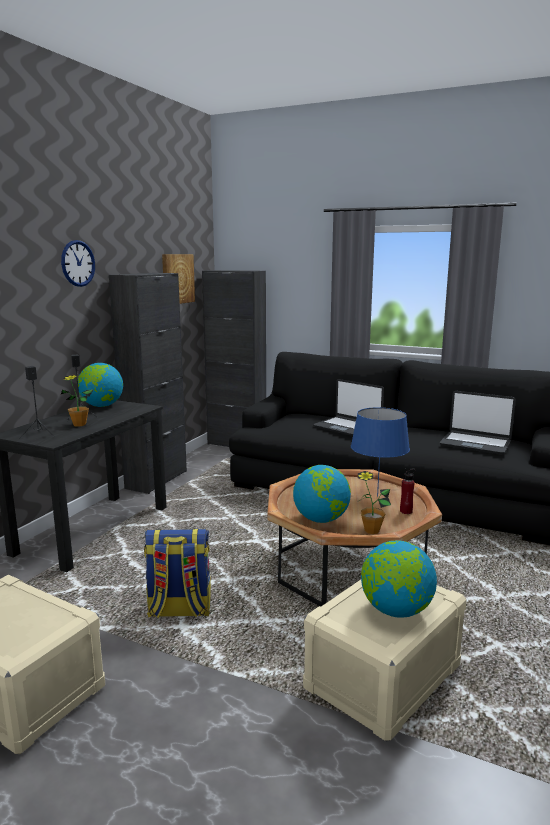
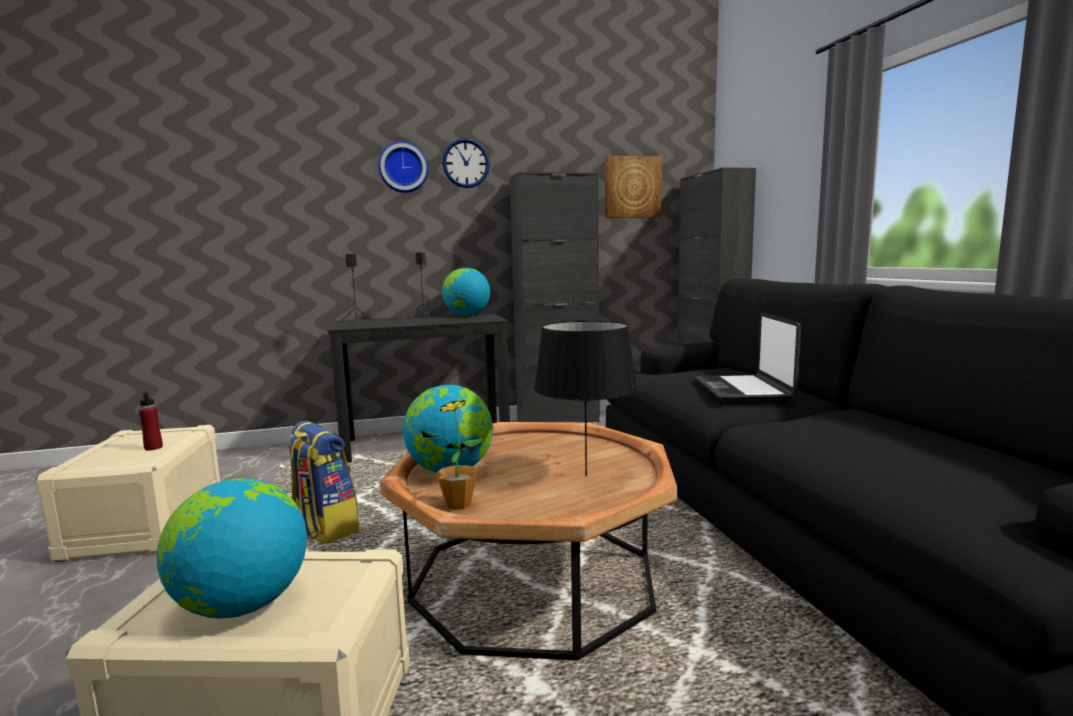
camera: 50 degrees right, 5 degrees down
potted plant [61,374,93,427] -> none
blue table lamp [351,407,410,497] -> black table lamp [534,320,638,476]
red bottle [400,469,416,514] -> red bottle moved to [139,391,163,451]
laptop [440,391,516,454] -> none
none -> wall clock [378,142,428,193]

